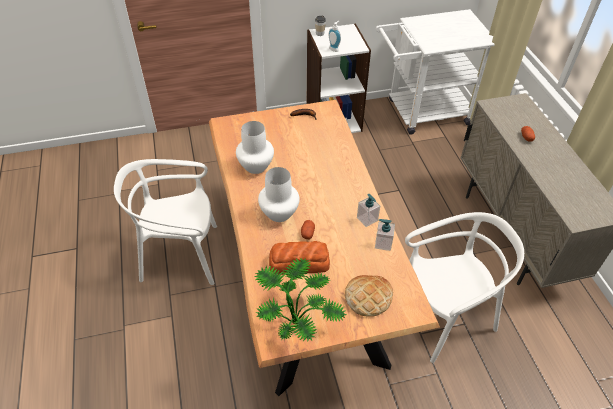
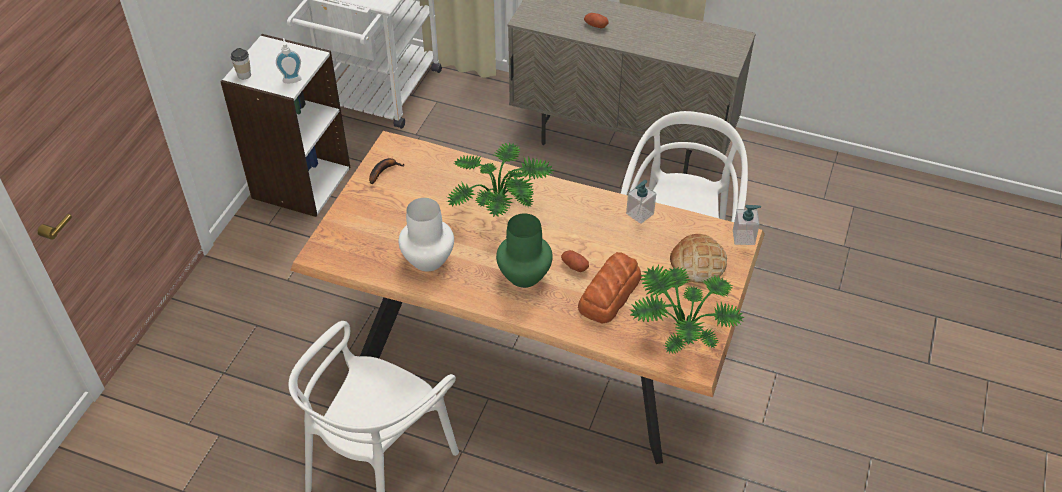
camera: 55 degrees left, 0 degrees up
white vase [258,167,300,222] -> green vase [496,213,553,288]
soap dispenser [357,194,380,227] -> soap dispenser moved to [733,205,761,245]
none -> potted plant [447,143,554,217]

